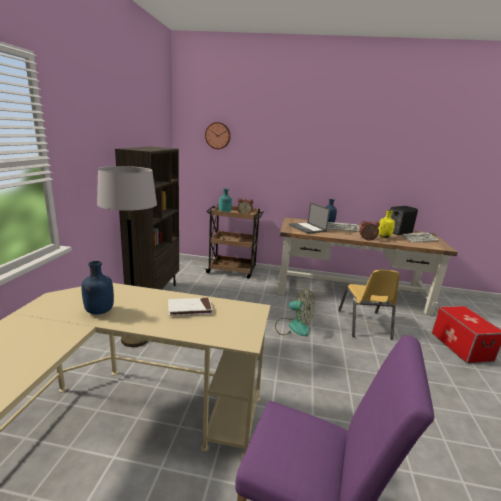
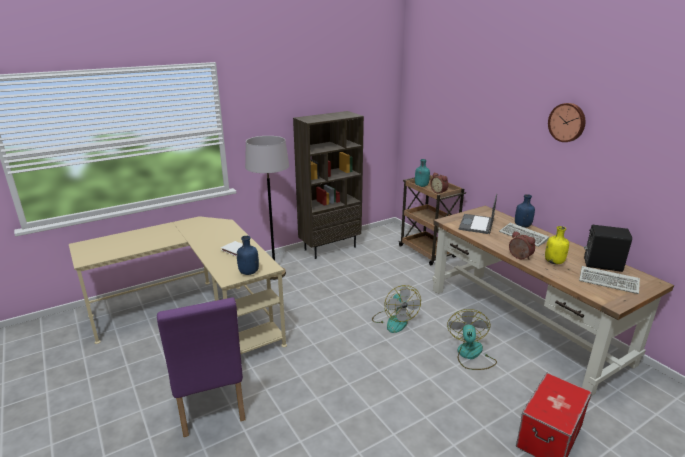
camera: 50 degrees right, 5 degrees up
blue bottle [81,261,114,315] -> blue bottle moved to [237,236,259,275]
wall clock [205,122,231,149] -> wall clock moved to [548,103,586,142]
yellow chair [338,270,400,339] -> fan [447,309,497,370]

